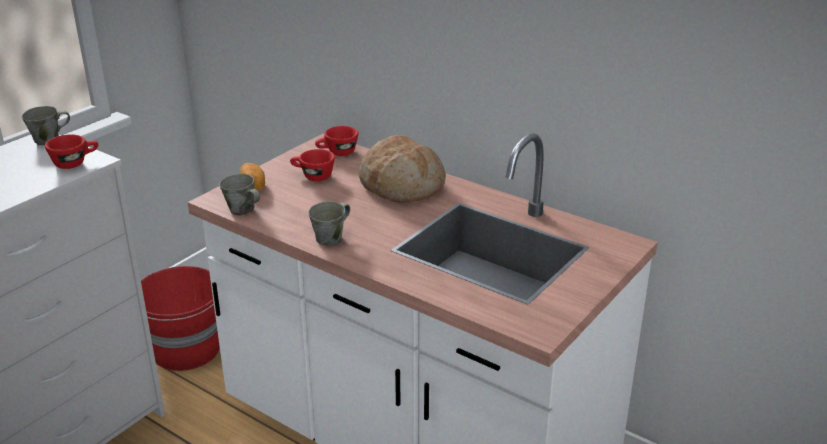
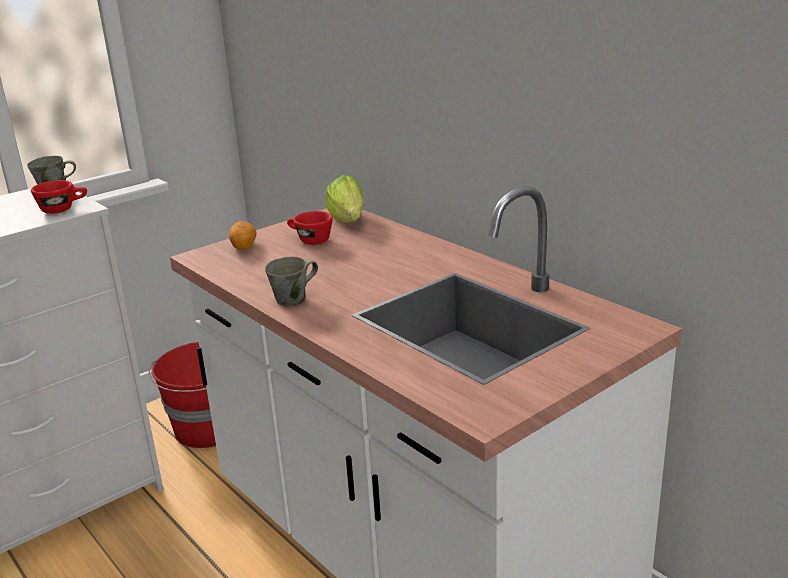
camera: 15 degrees right, 5 degrees down
grey mug [219,174,260,216] -> none
red cup [315,126,358,156] -> lettuce [325,175,364,223]
bread [358,135,446,203] -> none

